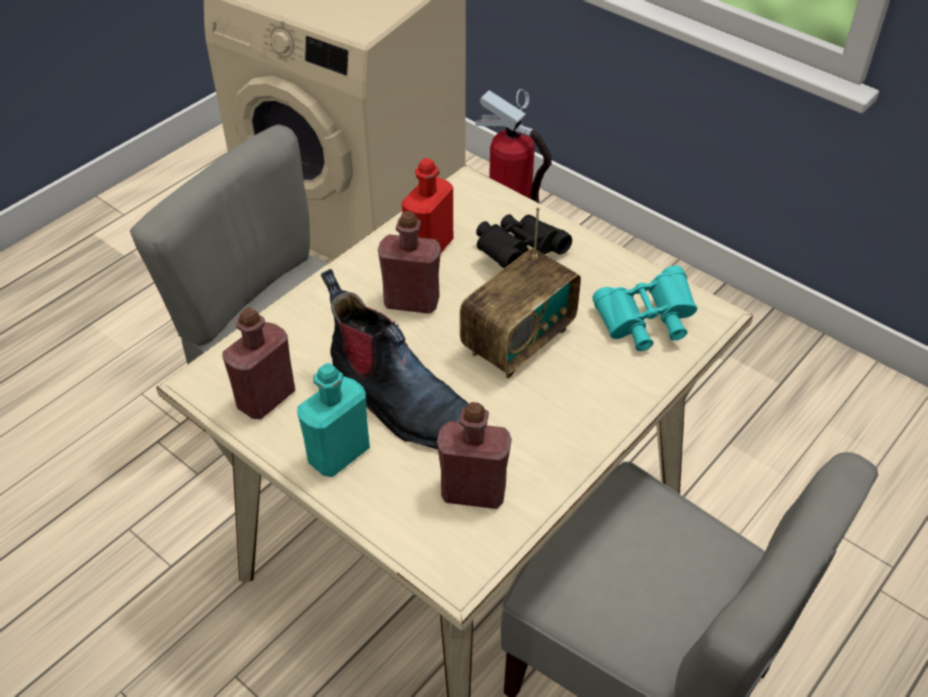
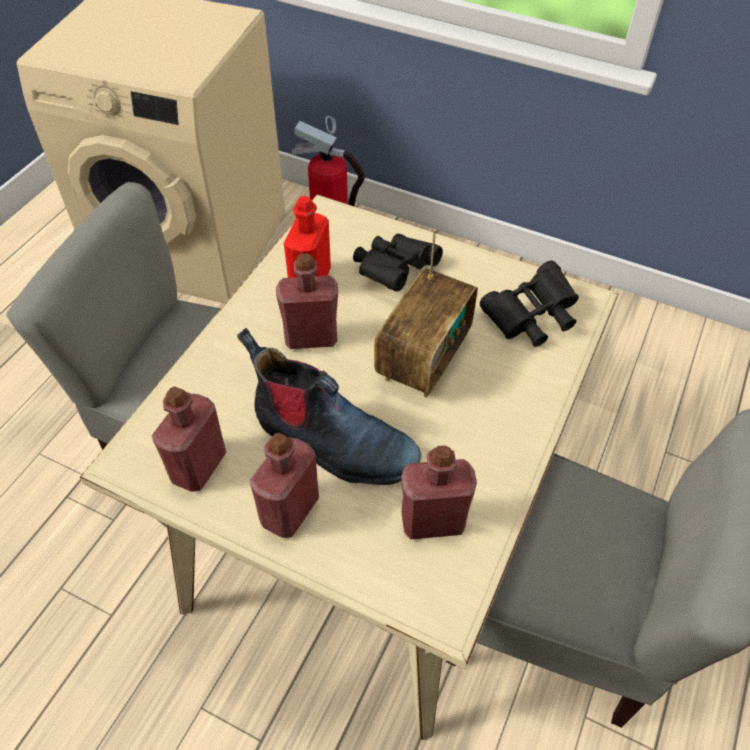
camera: 15 degrees left, 5 degrees up
turquoise bottle [297,363,370,477] -> red bottle [249,433,319,538]
turquoise binoculars [592,265,697,351] -> black binoculars [480,260,579,347]

